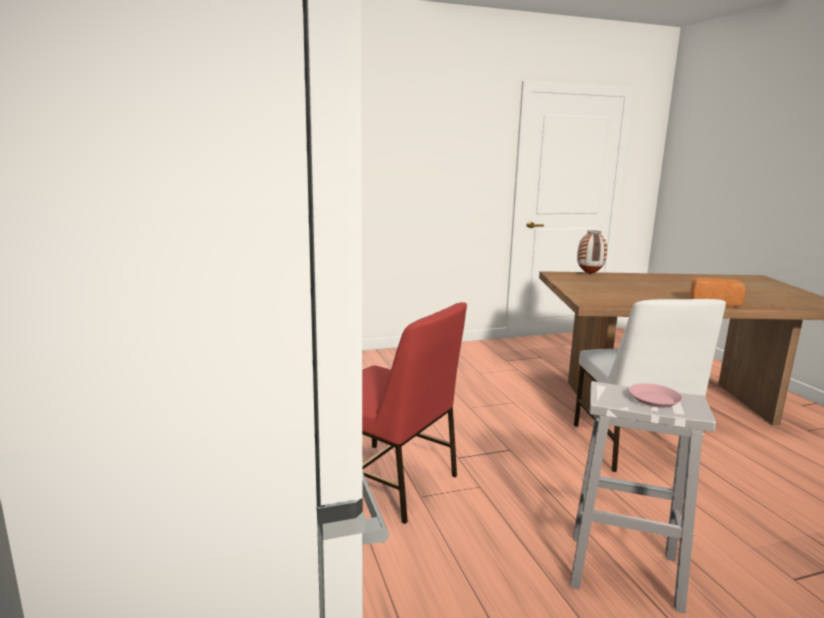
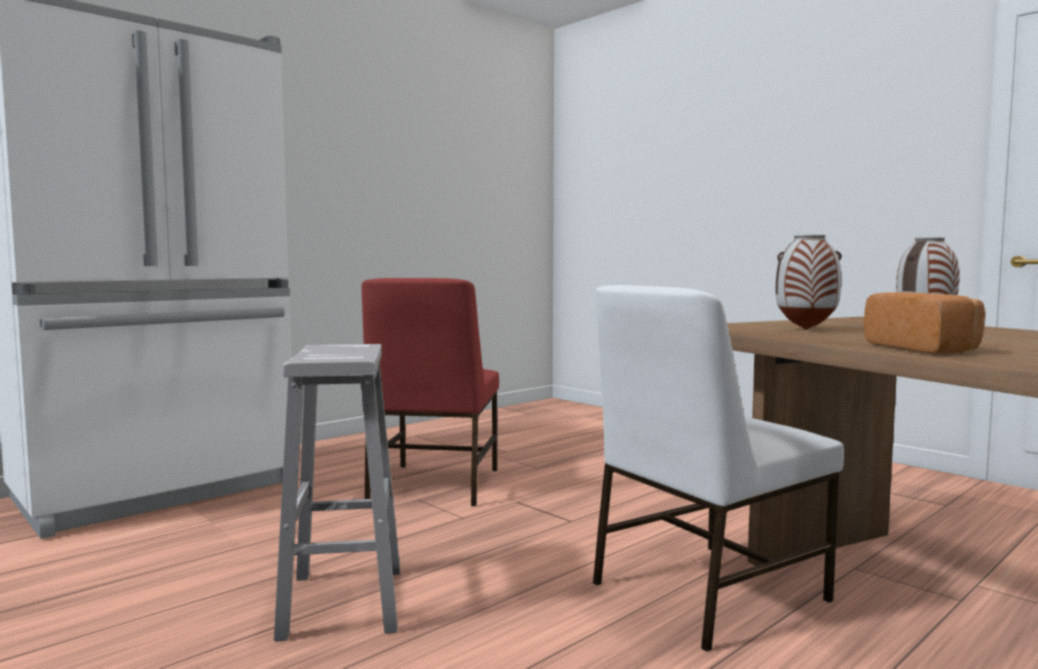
camera: 65 degrees right, 10 degrees down
pink plate [629,383,682,407] -> none
none -> vase [776,235,842,330]

